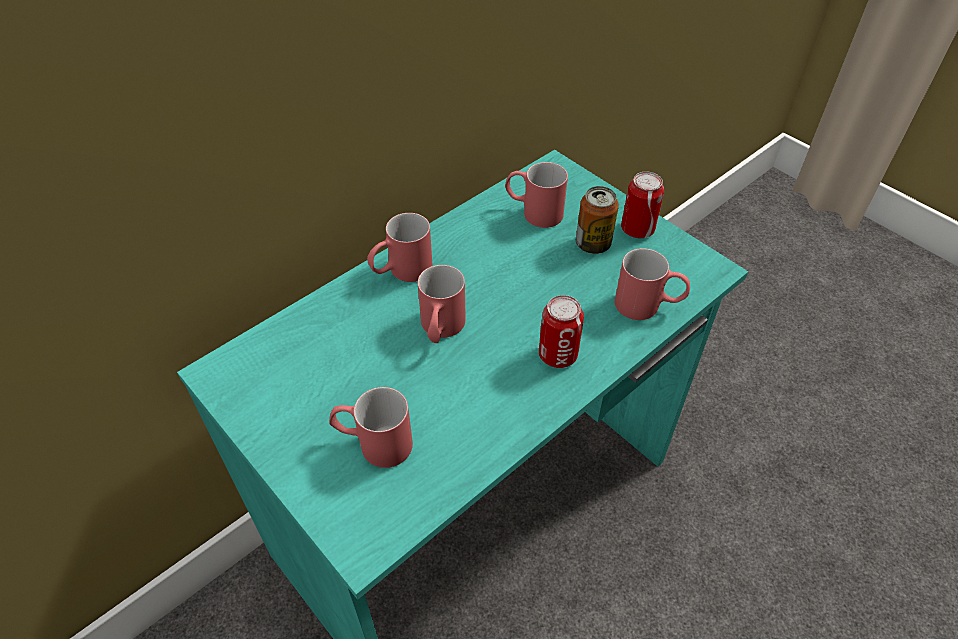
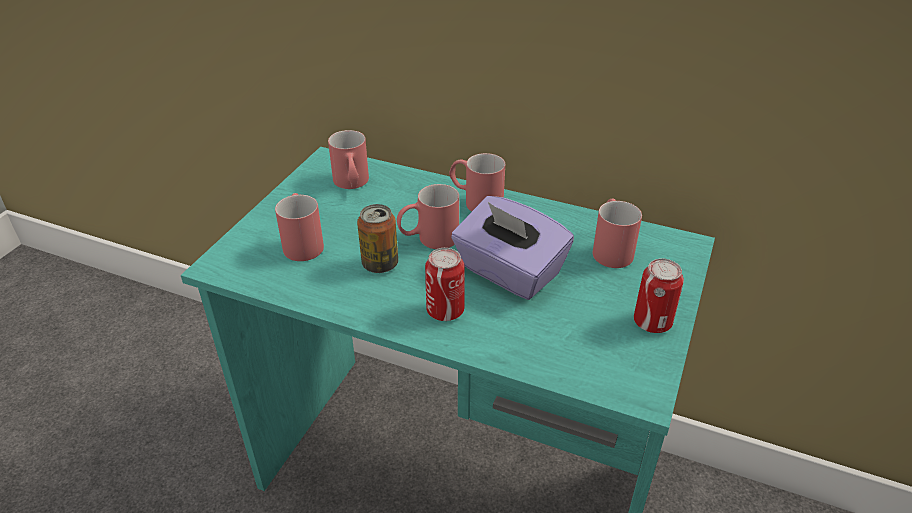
camera: 65 degrees right, 10 degrees down
can [576,186,619,254] -> can moved to [357,204,398,273]
red mug [615,248,690,320] -> red mug moved to [328,130,369,189]
none -> purple tissue box [451,196,574,300]

